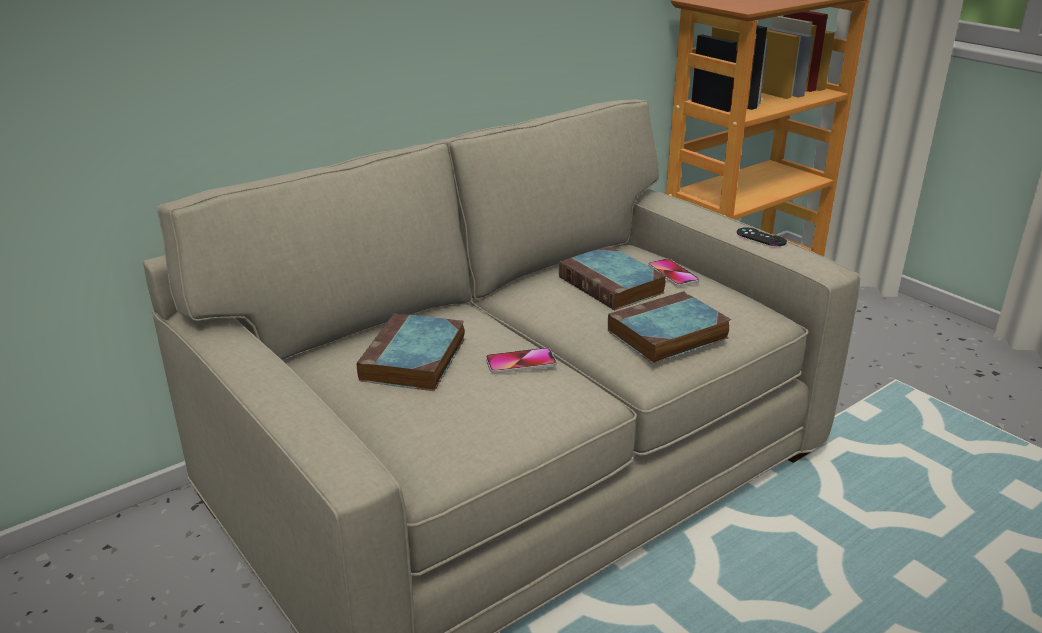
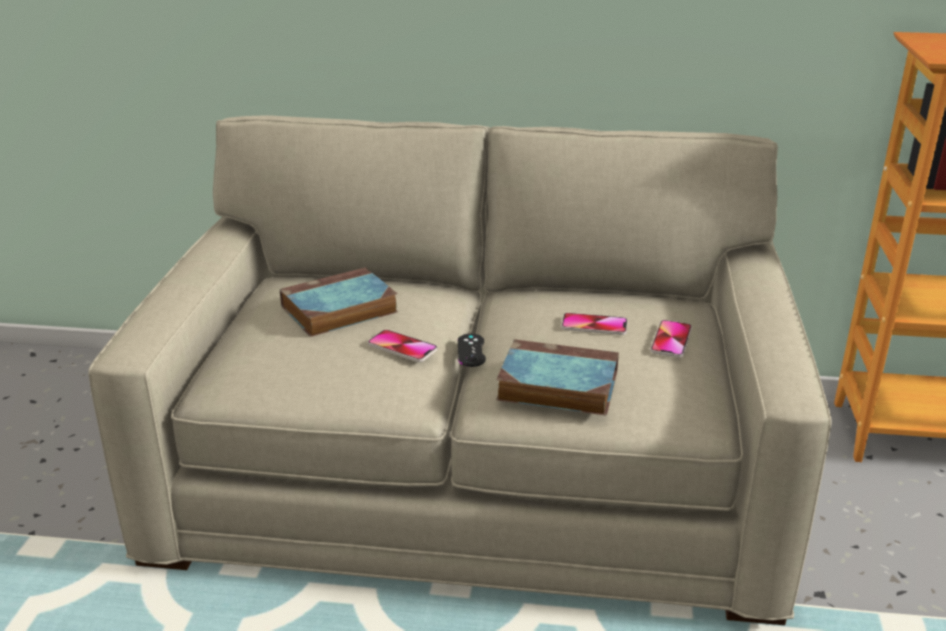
camera: 45 degrees right, 0 degrees up
book [559,246,666,311] -> phone [561,313,628,335]
black game controller [737,227,787,246] -> black game controller moved to [458,334,486,367]

